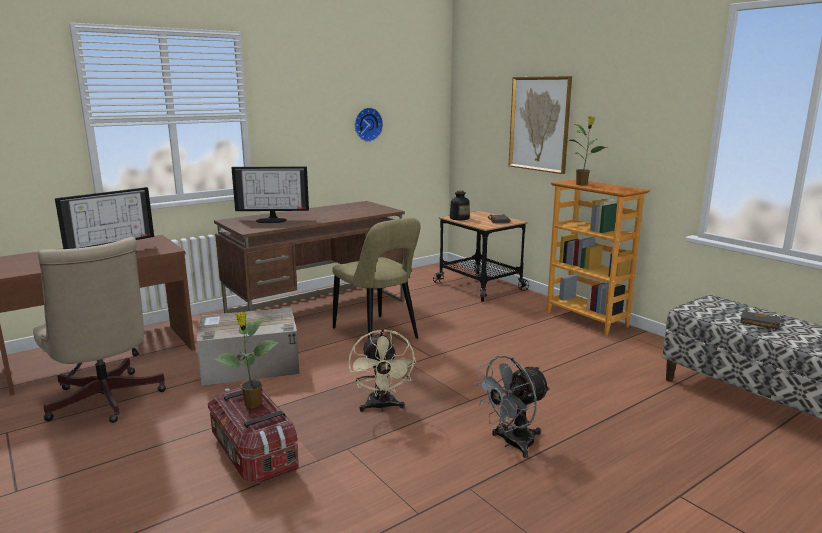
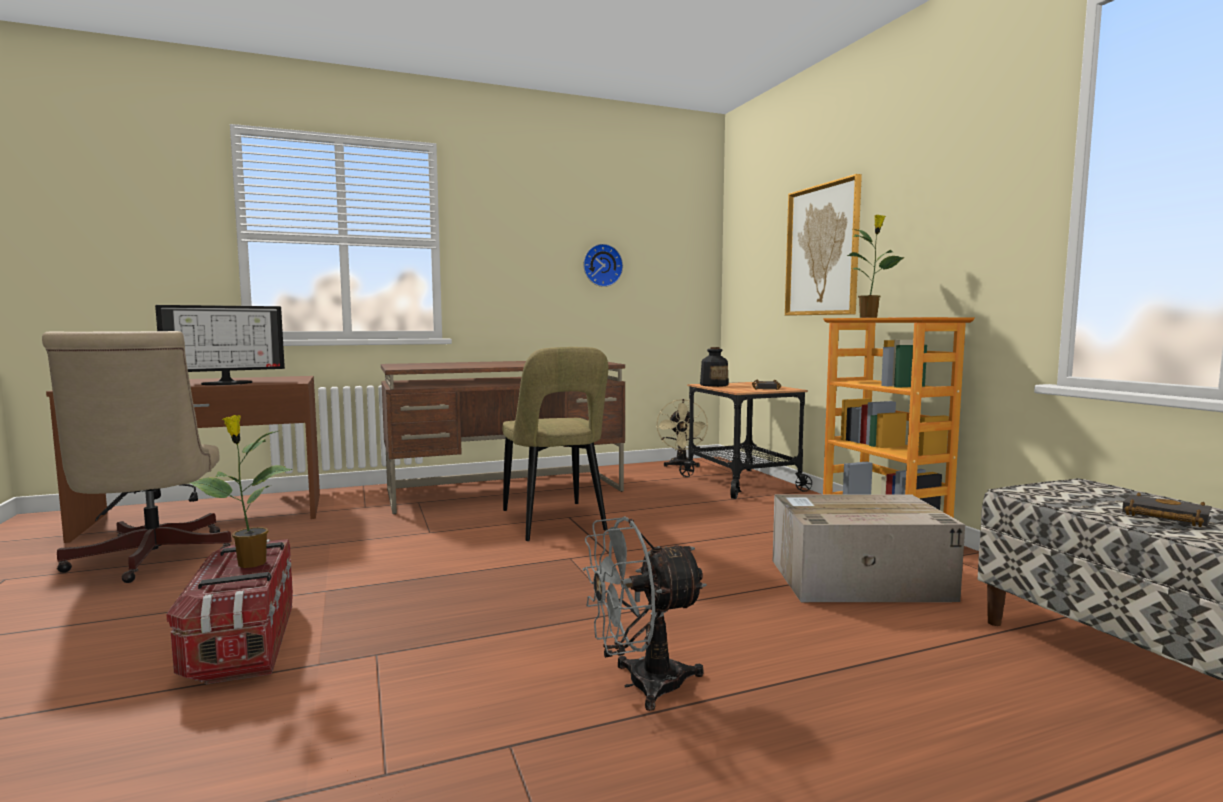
camera: 15 degrees right, 10 degrees down
cardboard box [197,308,299,386] -> cardboard box moved to [773,494,965,602]
monitor [231,166,309,224] -> none
beige fan [349,329,416,412] -> beige fan moved to [656,399,708,467]

